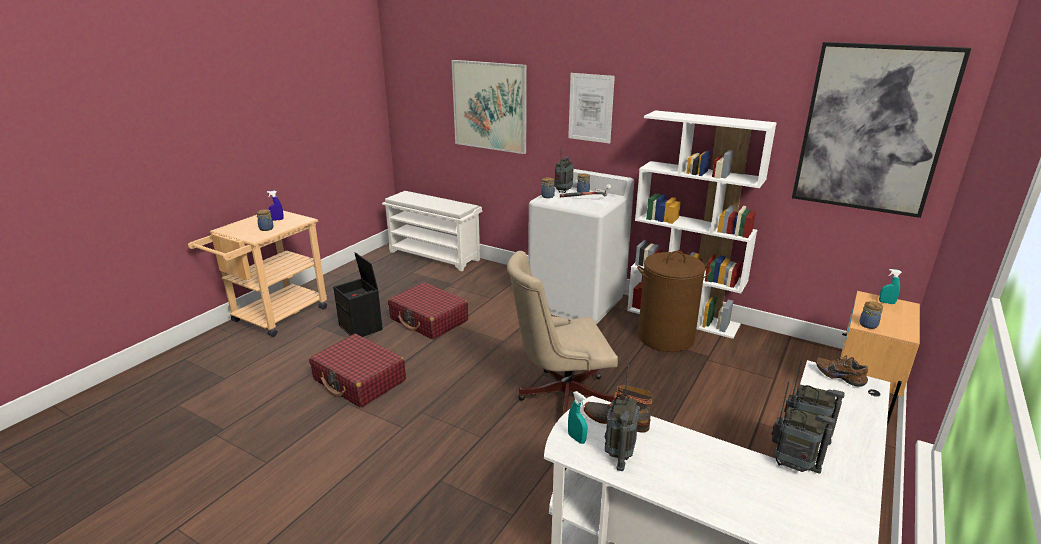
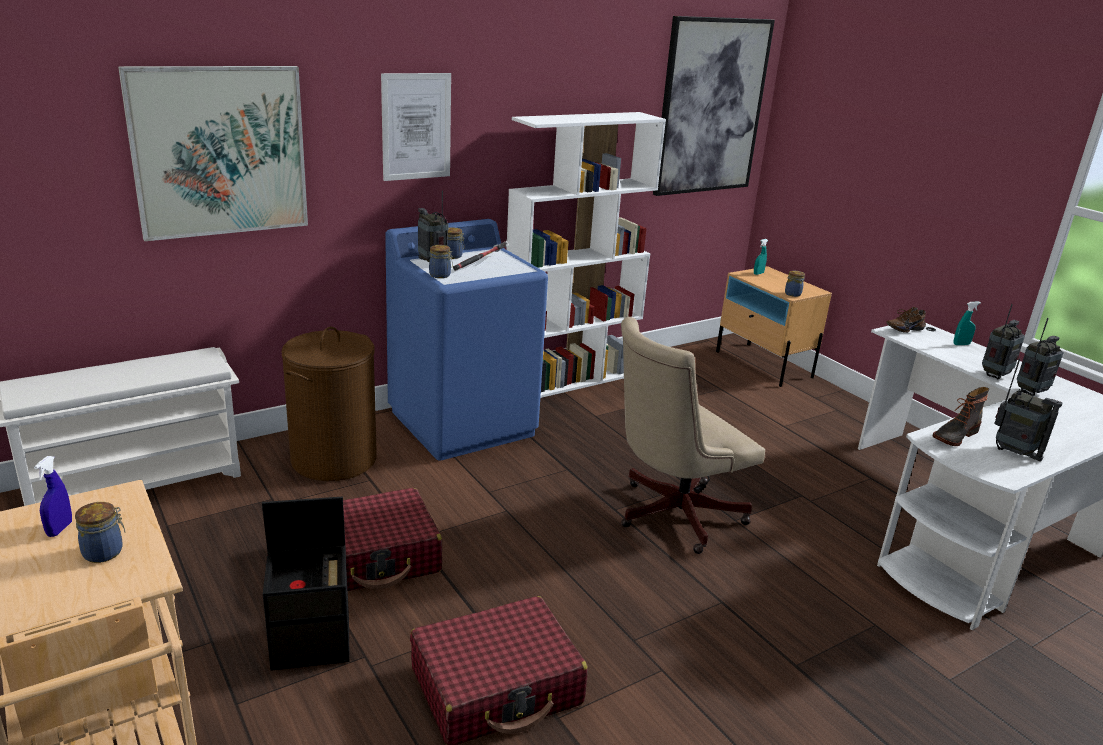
camera: 65 degrees left, 0 degrees up
beige office chair [507,251,618,416] -> beige office chair turned 45 degrees clockwise [621,317,765,554]
white washing machine [528,169,634,324] -> blue washing machine [385,219,548,461]
turquoise spray bottle [568,391,587,444] -> turquoise spray bottle moved to [953,301,981,345]
brown laundry basket [637,251,712,352] -> brown laundry basket moved to [282,326,377,481]

